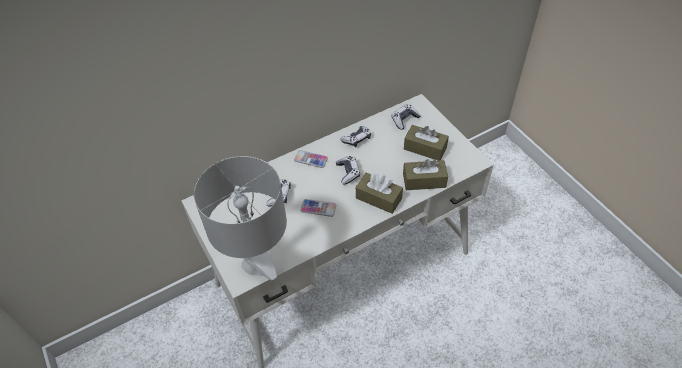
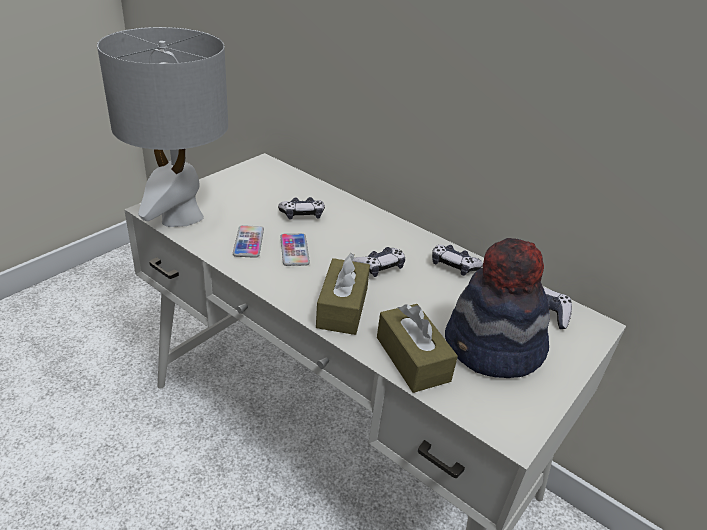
camera: 65 degrees right, 15 degrees down
phone [294,150,328,168] -> phone moved to [233,225,264,258]
brown tissue box [404,125,449,161] -> hat [445,238,550,378]

